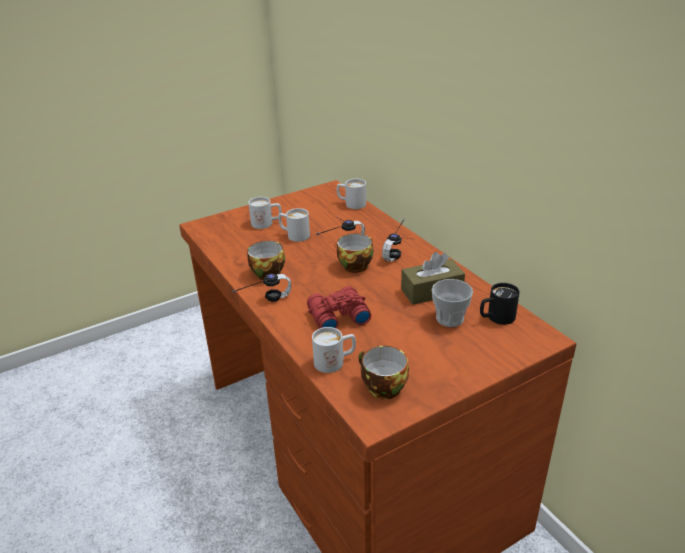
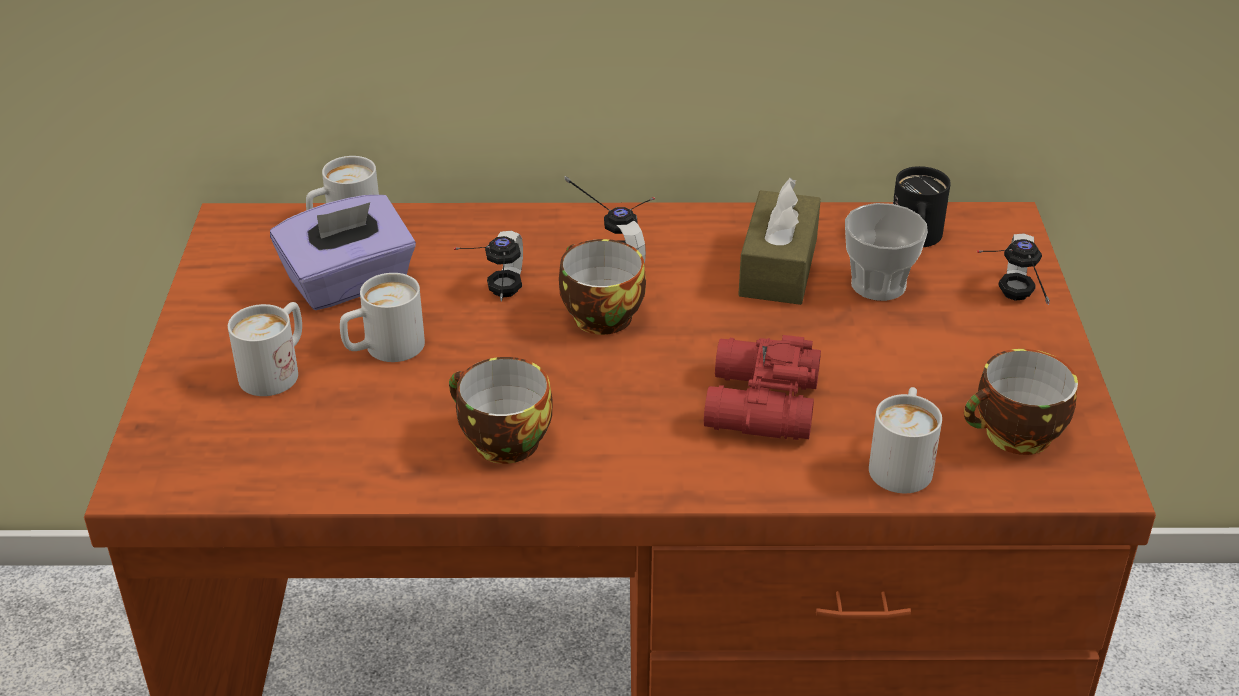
camera: 60 degrees left, 5 degrees up
headphones [232,268,291,302] -> headphones moved to [977,233,1050,305]
none -> purple tissue box [270,195,416,310]

